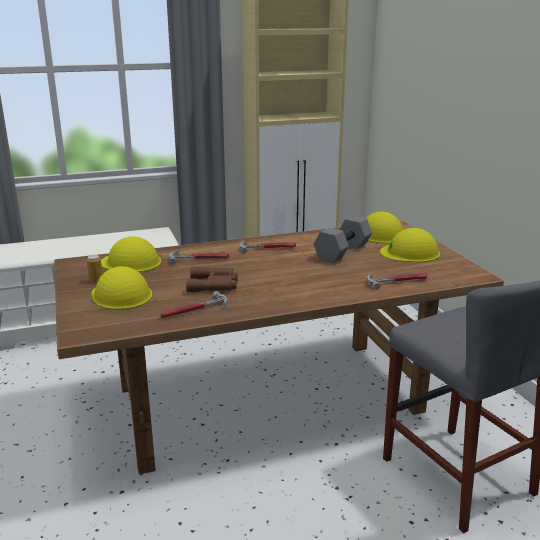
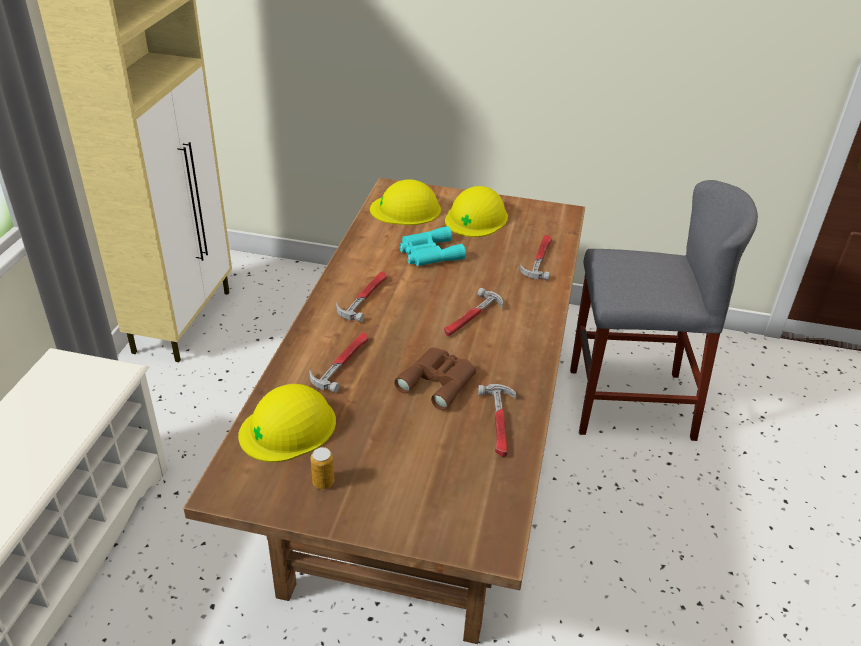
camera: 60 degrees left, 15 degrees up
yellow hard hat [91,266,152,310] -> none
grey dumbbell [314,216,372,263] -> turquoise binoculars [399,226,466,266]
none -> hammer [444,288,503,336]

